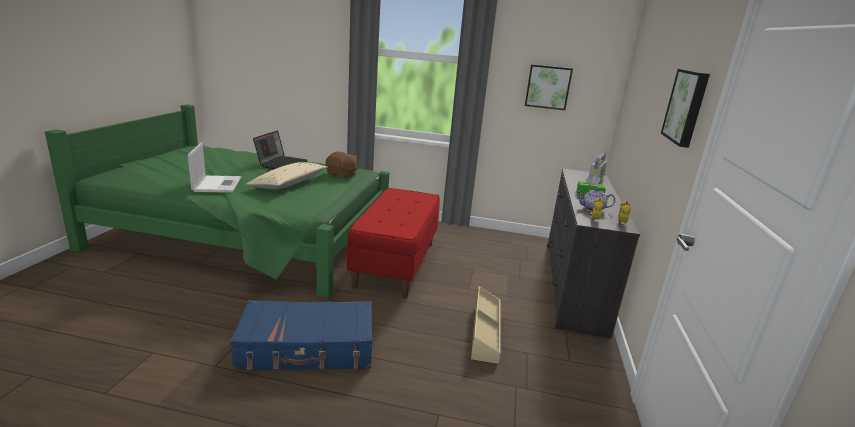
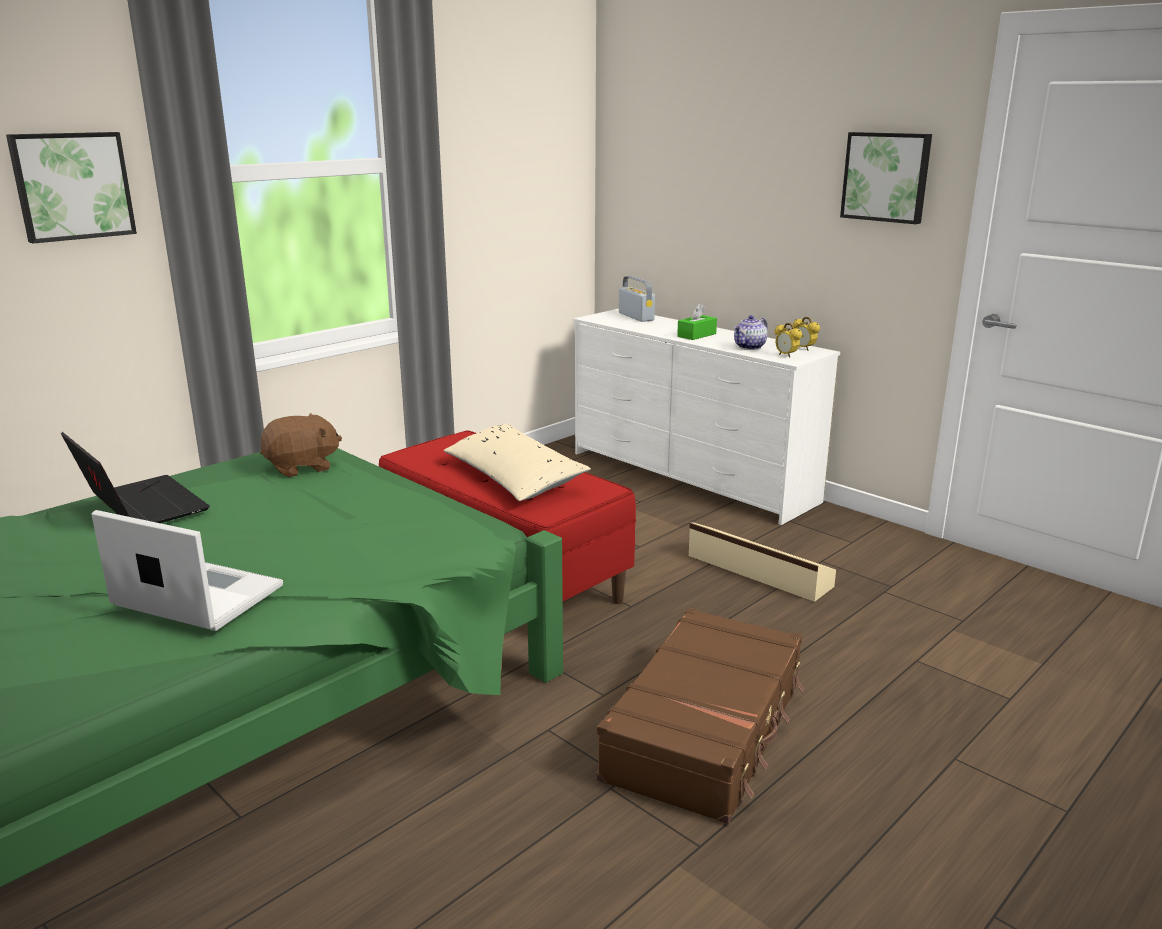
camera: 55 degrees left, 0 degrees up
blue suitcase [230,300,372,371] -> brown suitcase [596,608,804,824]
beige pillow [246,162,327,189] -> beige pillow moved to [444,424,591,501]
picture [525,64,573,110] -> picture moved to [6,132,137,243]
black dresser [547,168,640,339] -> white dresser [573,309,840,525]

